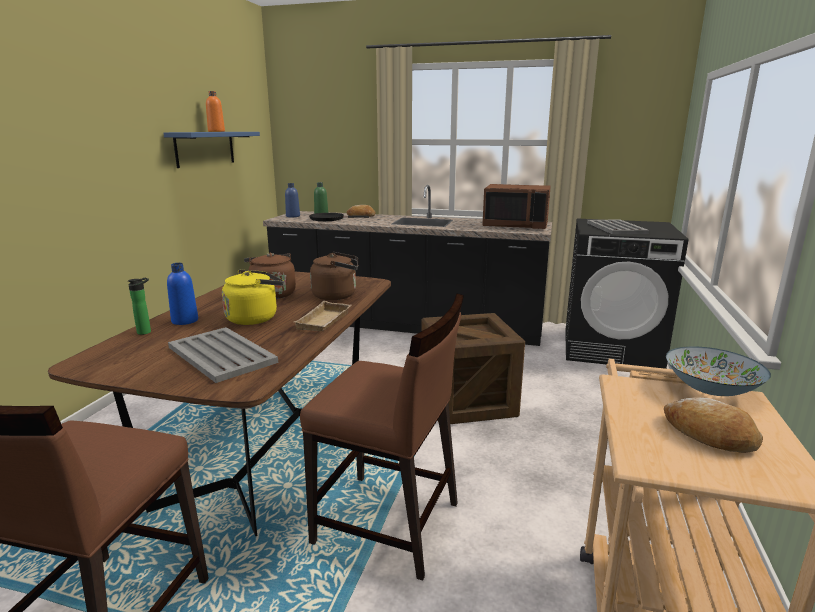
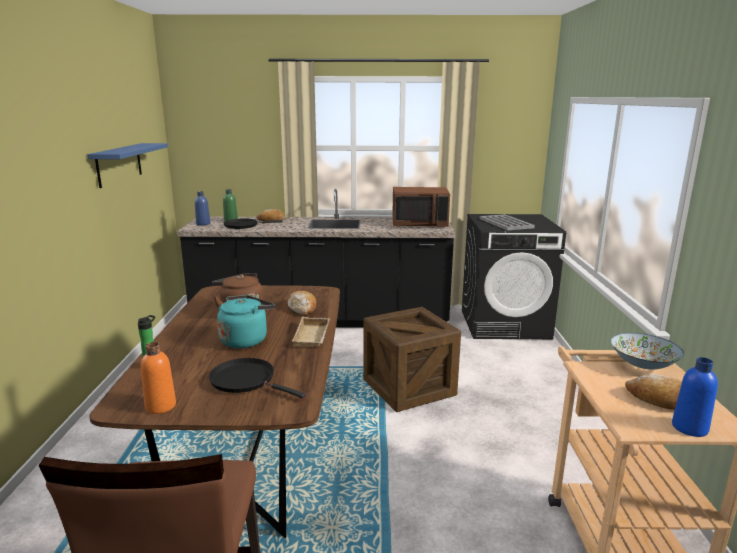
camera: 15 degrees left, 0 degrees up
blue bottle [167,263,198,325] -> blue bottle moved to [672,357,718,437]
grey tray [168,327,278,383] -> black frying pan [209,358,306,398]
orange bottle [206,91,225,132] -> orange bottle moved to [141,342,176,414]
yellow kettle [222,270,284,325] -> turquoise kettle [217,295,275,348]
brown chair [300,293,464,581] -> none
brown kettle [310,252,358,300] -> bread [288,291,316,315]

